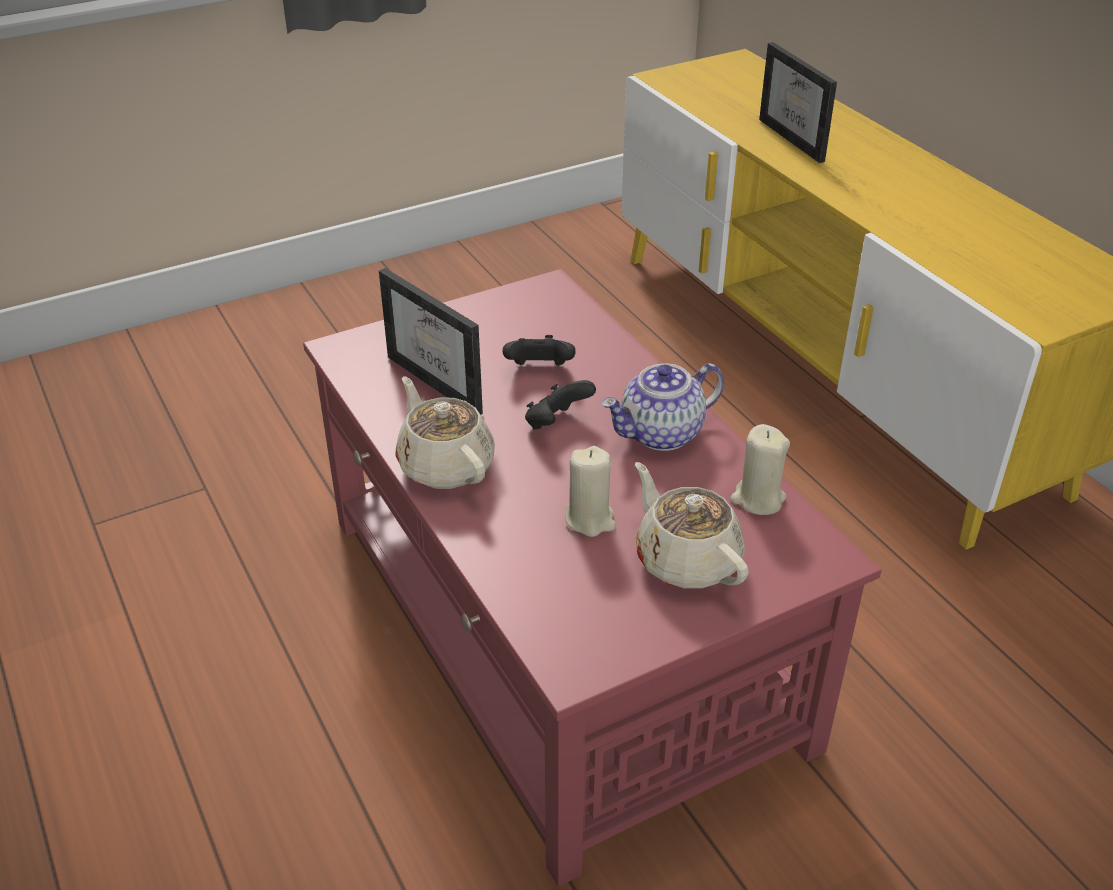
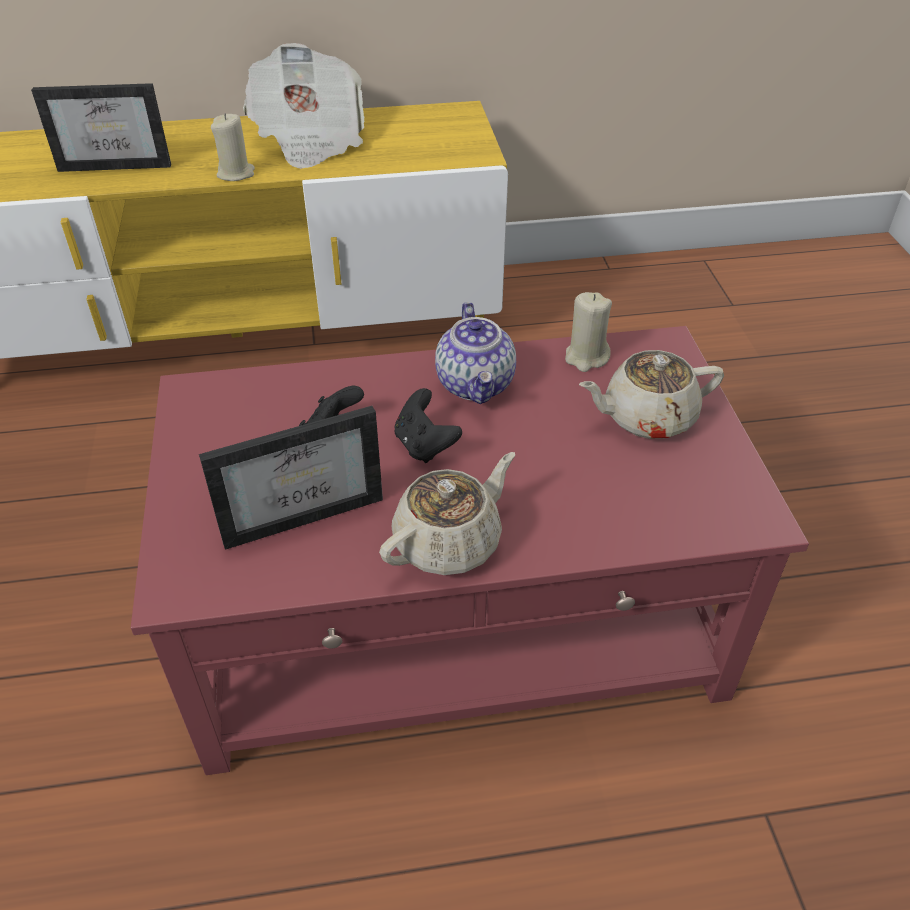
camera: 70 degrees left, 5 degrees up
beige teapot [395,376,495,489] -> beige teapot turned 150 degrees clockwise [379,452,515,575]
beige candle [565,446,616,537] -> beige candle moved to [211,113,255,181]
none -> newspaper [243,43,364,169]

